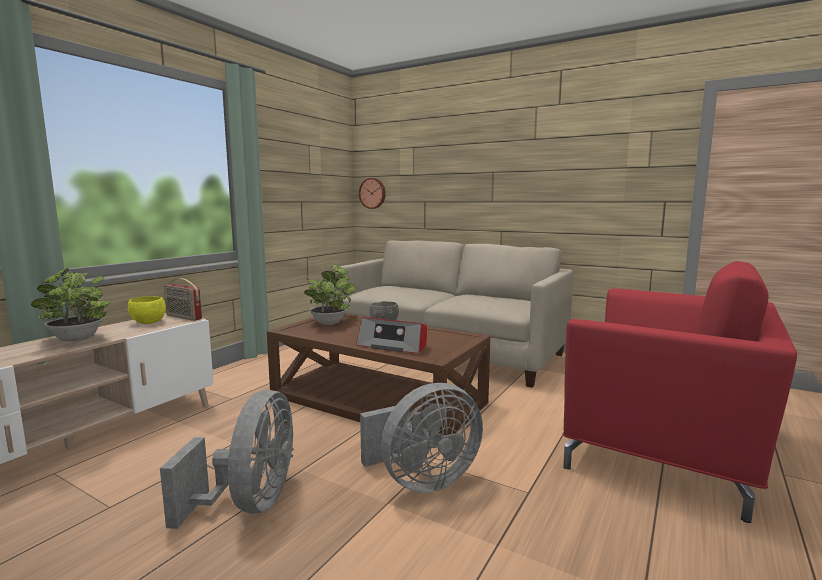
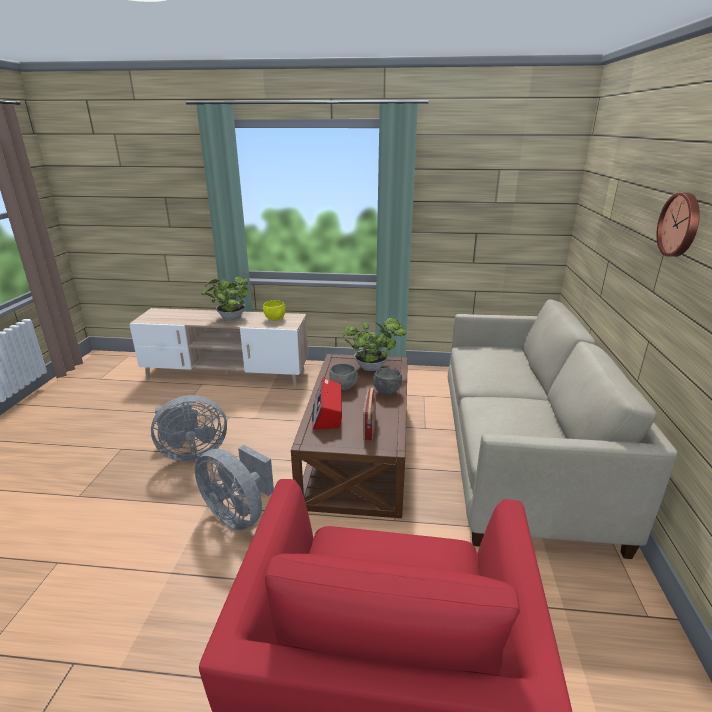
camera: 65 degrees right, 15 degrees up
radio [164,278,202,321] -> radio moved to [363,388,376,440]
wall clock [359,178,386,209] -> wall clock moved to [657,192,700,257]
none -> grey bowl [329,364,358,390]

